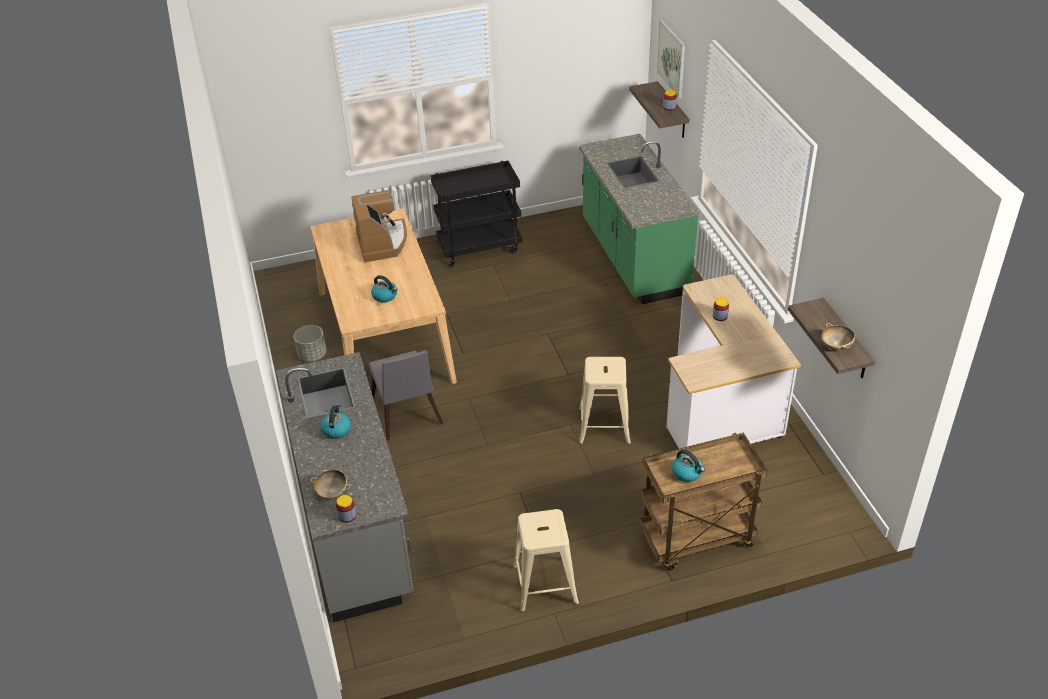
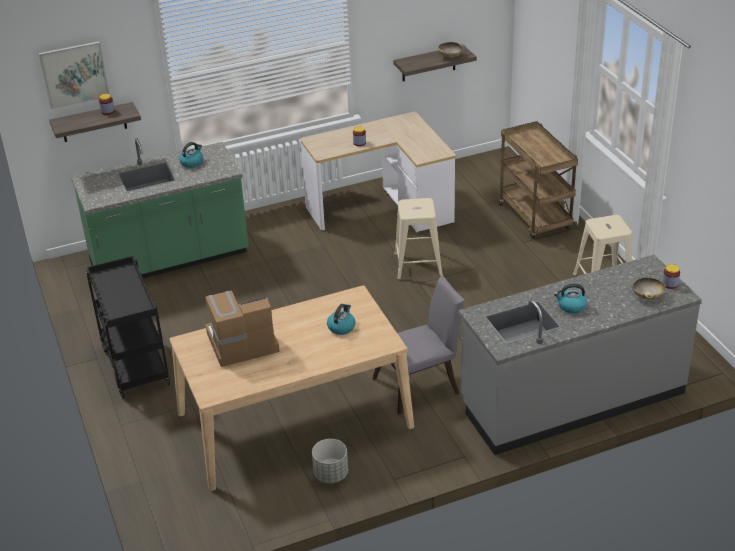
camera: 95 degrees left, 5 degrees down
kettle [672,450,705,482] -> kettle moved to [179,142,203,168]

